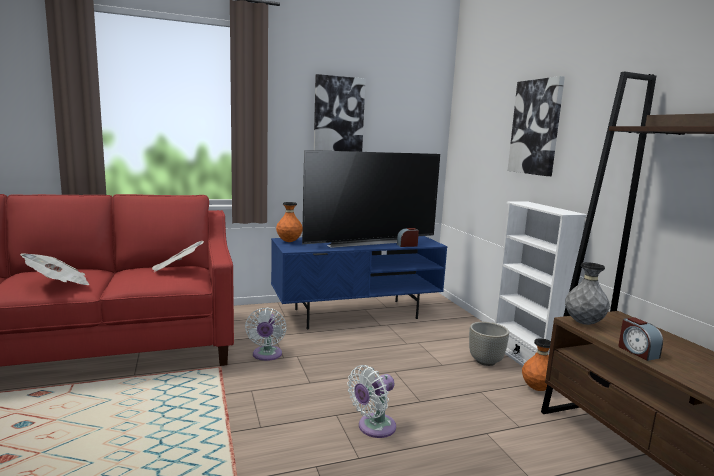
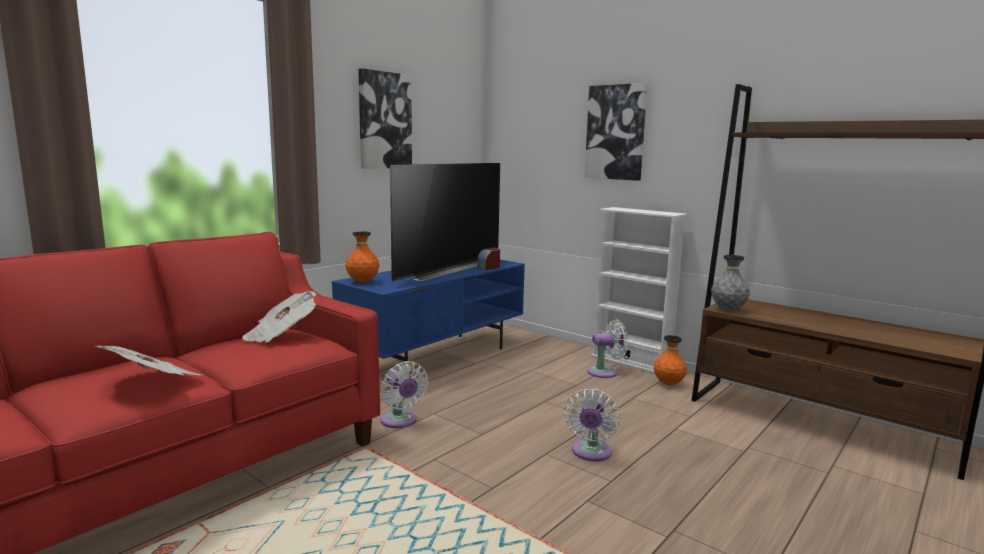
camera: 30 degrees left, 0 degrees up
grey planter [469,322,509,366] -> white fan [587,319,628,378]
alarm clock [618,317,663,361] -> none

